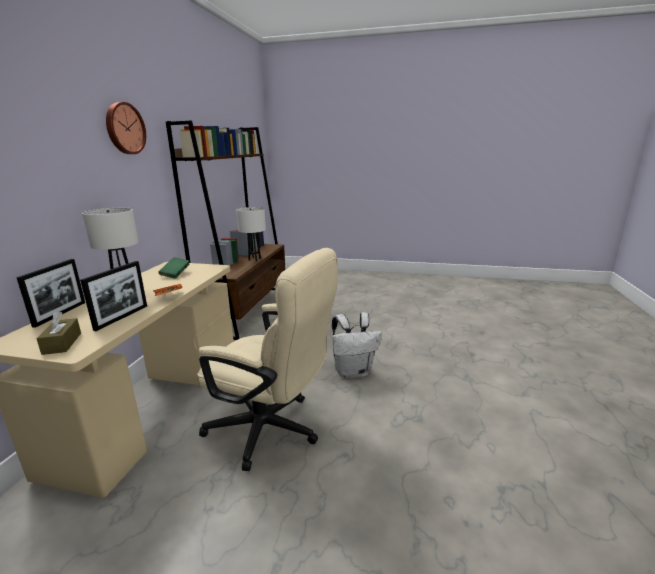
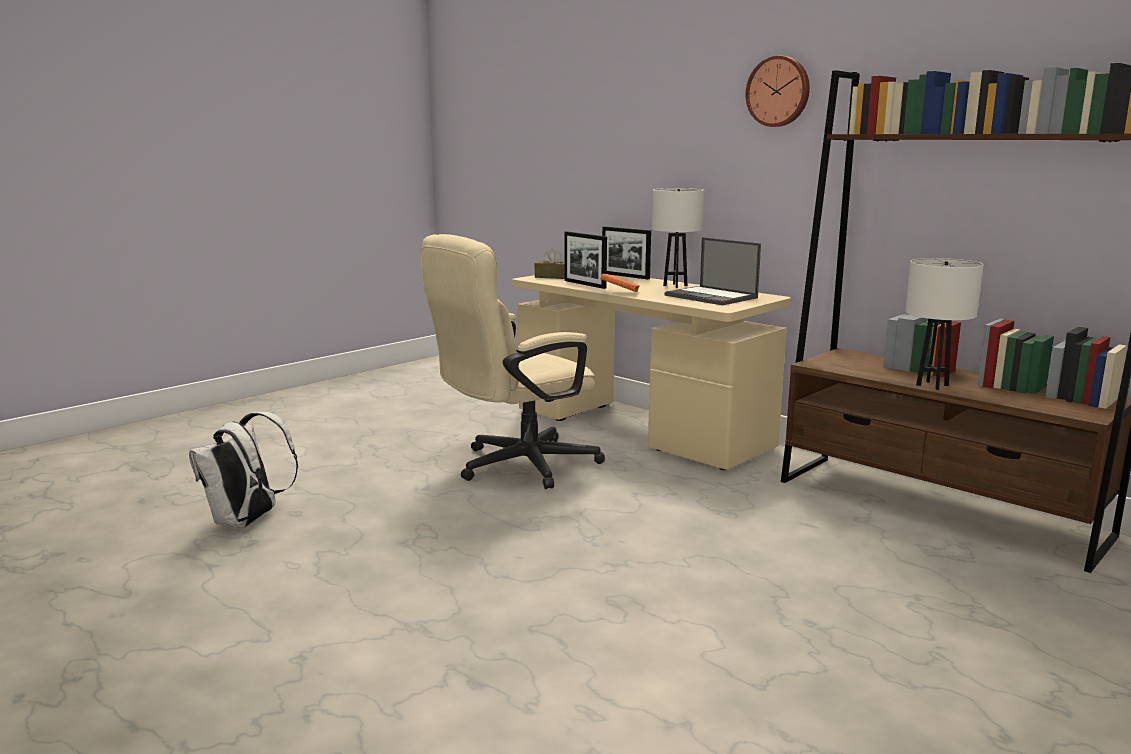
camera: 120 degrees right, 5 degrees down
green book [158,257,190,279] -> laptop [665,237,761,305]
white backpack [332,312,382,379] -> white backpack moved to [189,412,298,528]

